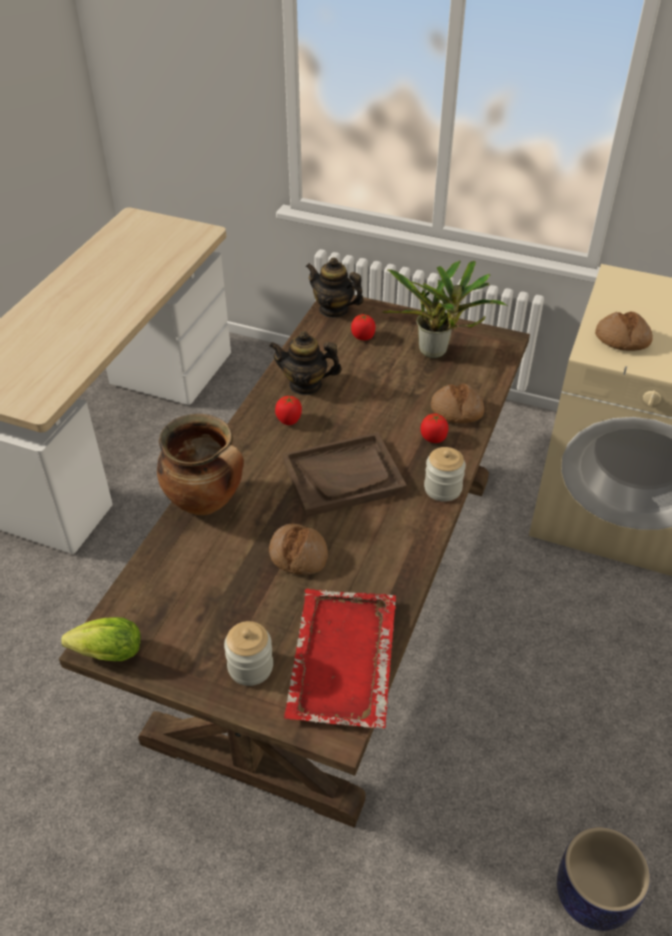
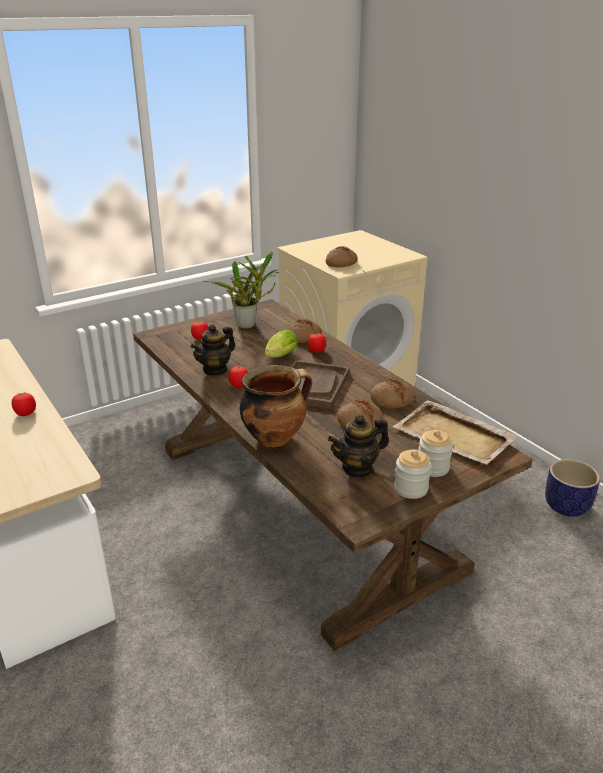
camera: 55 degrees left, 15 degrees down
lettuce [61,617,141,661] -> lettuce moved to [265,329,298,358]
red tray [284,589,396,729] -> beige tray [393,400,518,465]
teapot [306,258,364,318] -> teapot moved to [328,414,389,478]
jar [424,447,466,502] -> jar moved to [394,449,431,499]
none -> tomato [12,392,36,416]
none -> bread [371,378,415,409]

